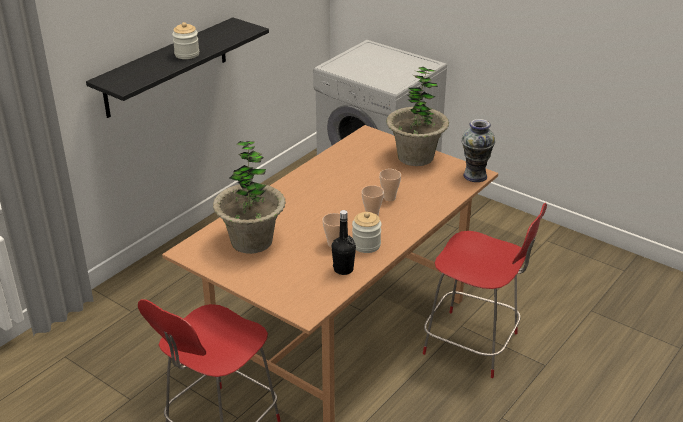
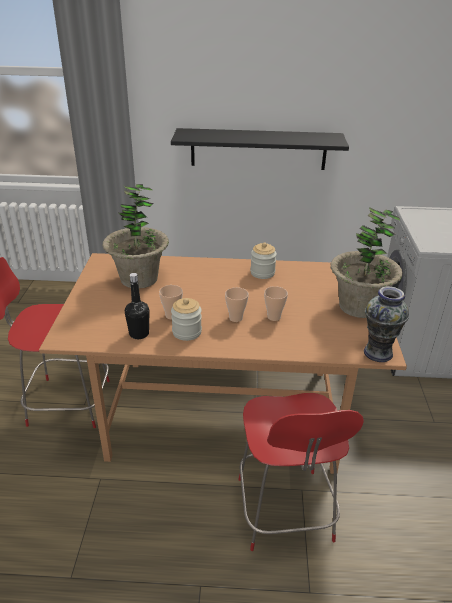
camera: 55 degrees right, 0 degrees up
jar [172,22,199,59] -> jar moved to [250,242,277,279]

